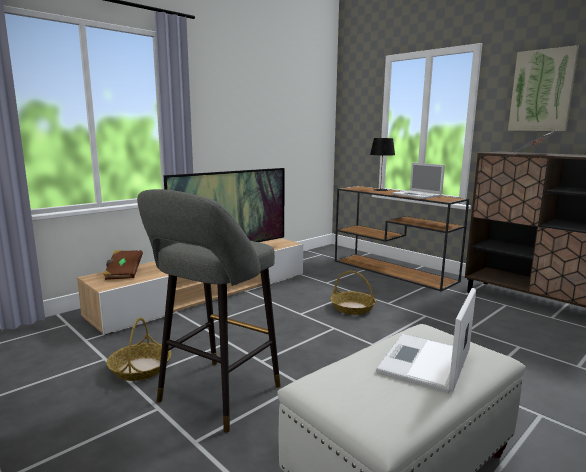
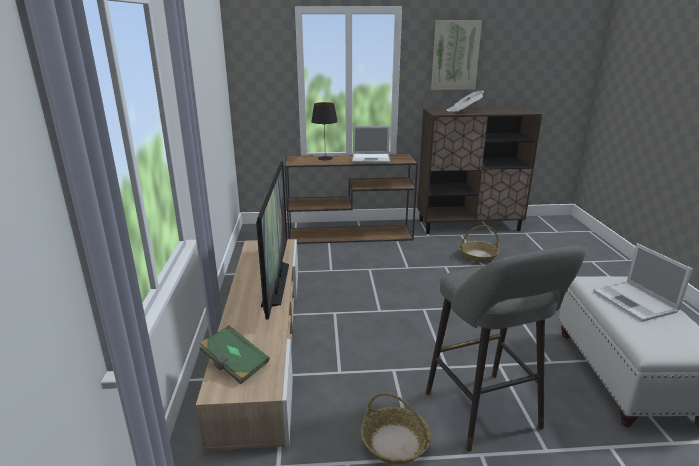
camera: 50 degrees left, 10 degrees up
brown book [103,250,143,280] -> green book [199,325,270,384]
basket [330,271,376,315] -> basket moved to [460,225,500,262]

